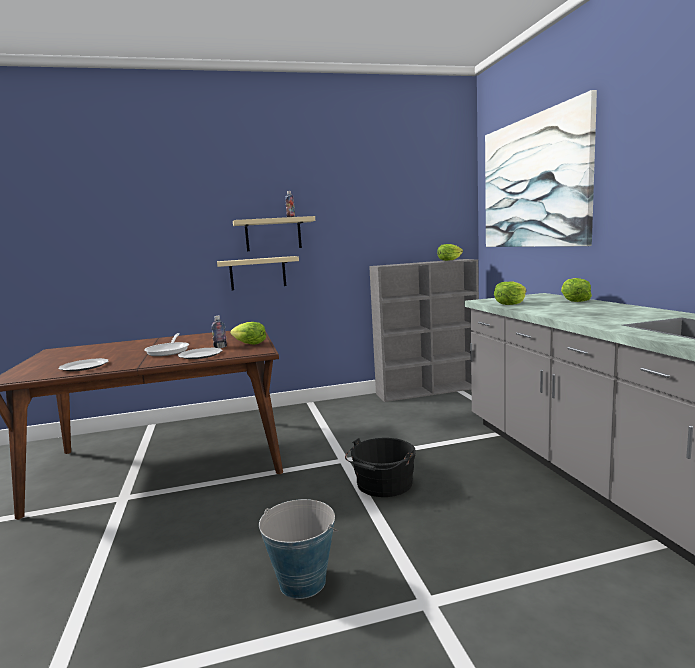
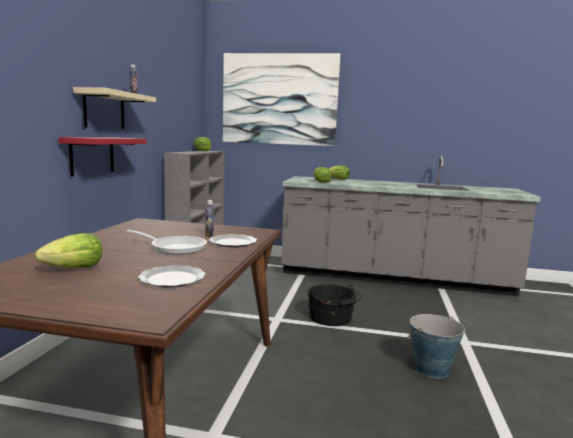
camera: 65 degrees left, 0 degrees up
beige shelf [217,256,299,290] -> red shelf [58,137,147,177]
lettuce [230,322,266,345] -> lettuce moved to [35,233,102,268]

